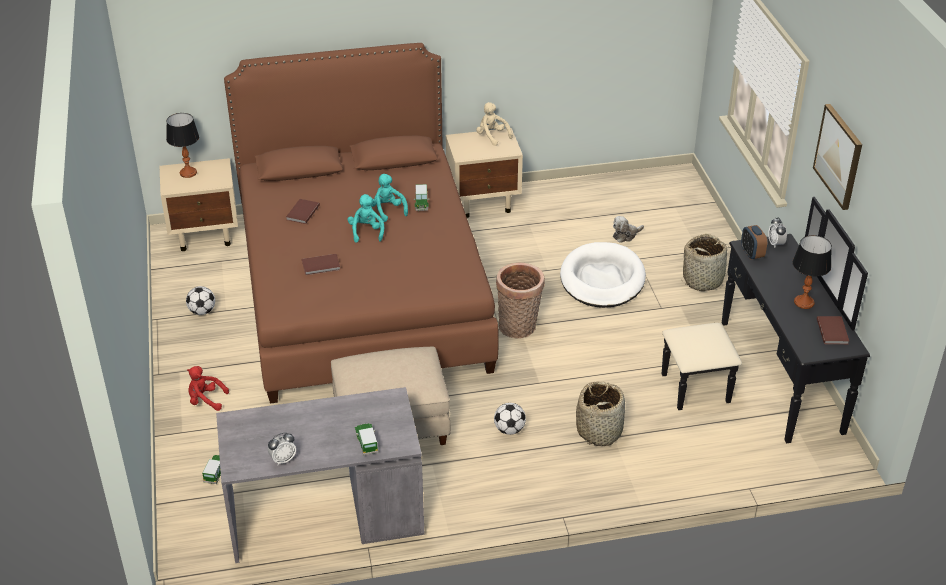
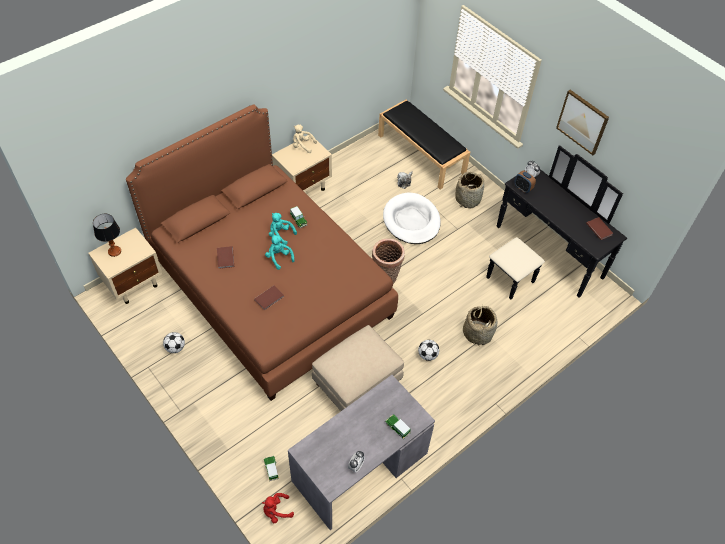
camera: 30 degrees left, 15 degrees up
red plush toy [187,366,229,411] -> red plush toy moved to [262,493,294,523]
table lamp [792,235,832,309] -> none
none -> black bench [378,99,470,189]

